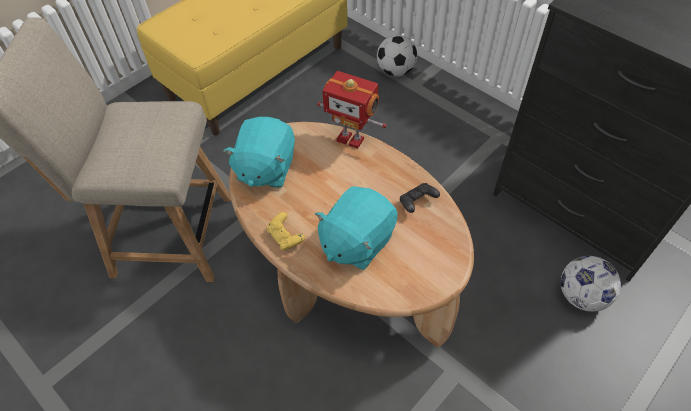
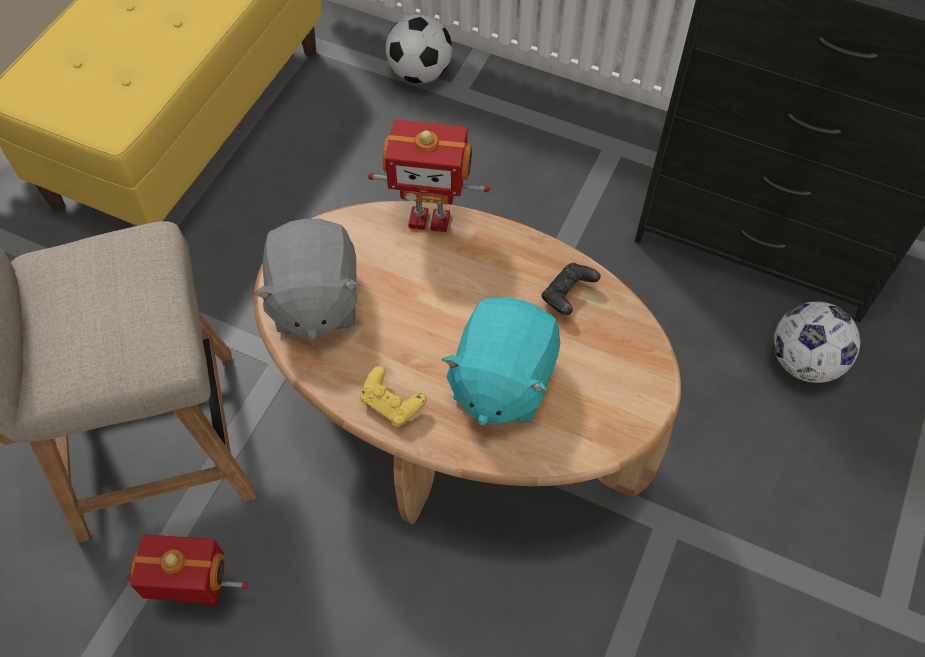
camera: 20 degrees left, 5 degrees up
turquoise plush toy [223,117,295,188] -> grey plush toy [253,219,361,340]
none -> toy robot [127,534,249,606]

